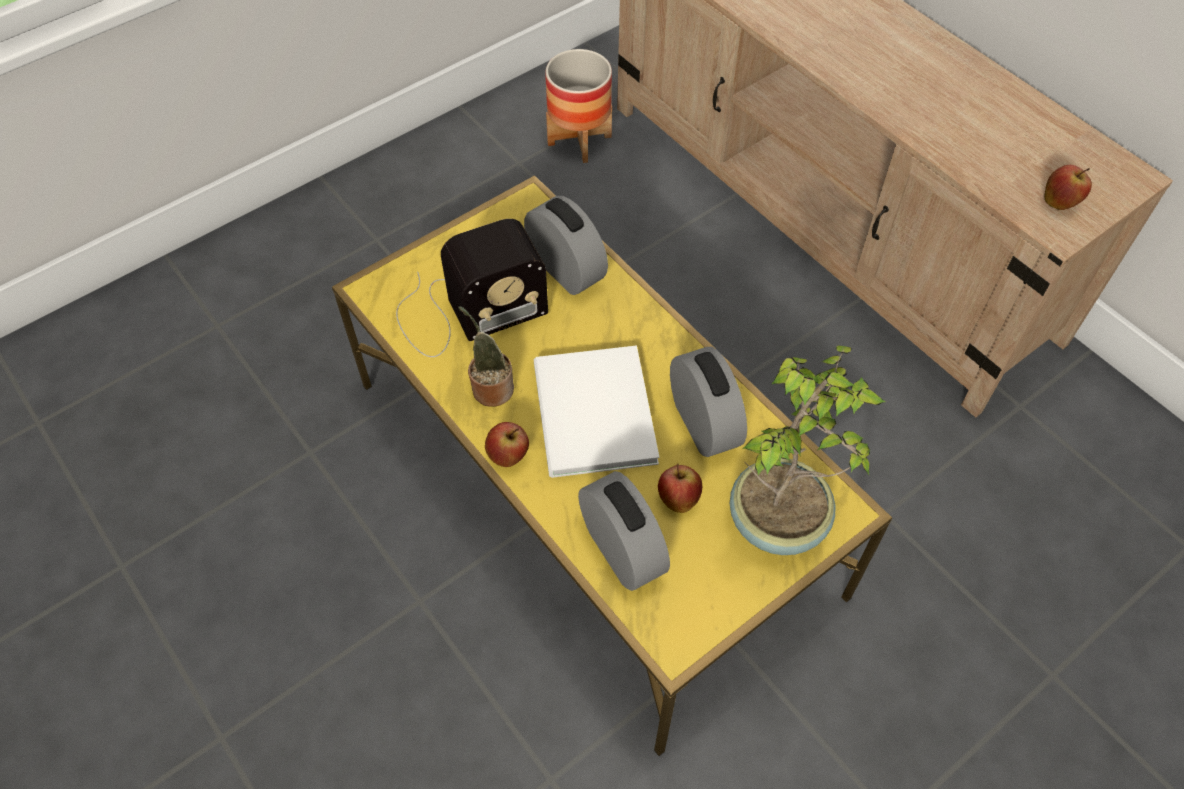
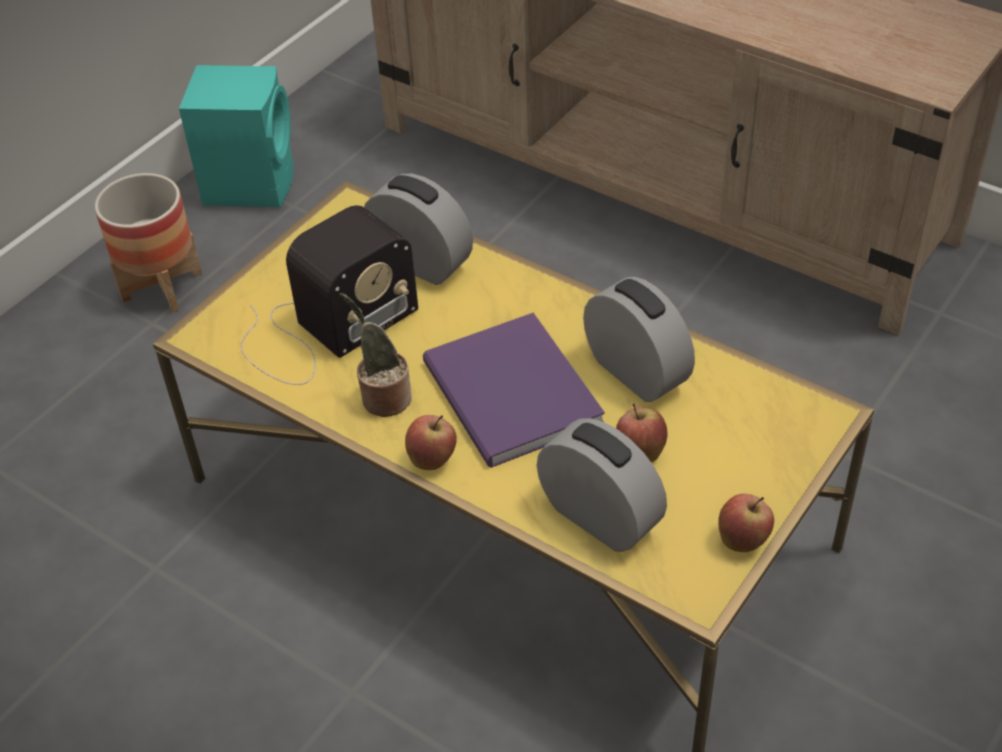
camera: 15 degrees left, 10 degrees down
white book [534,345,659,478] -> purple book [423,313,605,468]
planter [545,49,612,163] -> planter moved to [95,173,202,312]
potted plant [730,346,886,555] -> none
apple [1044,165,1092,210] -> apple moved to [718,494,774,552]
none -> turquoise speaker [179,65,293,208]

